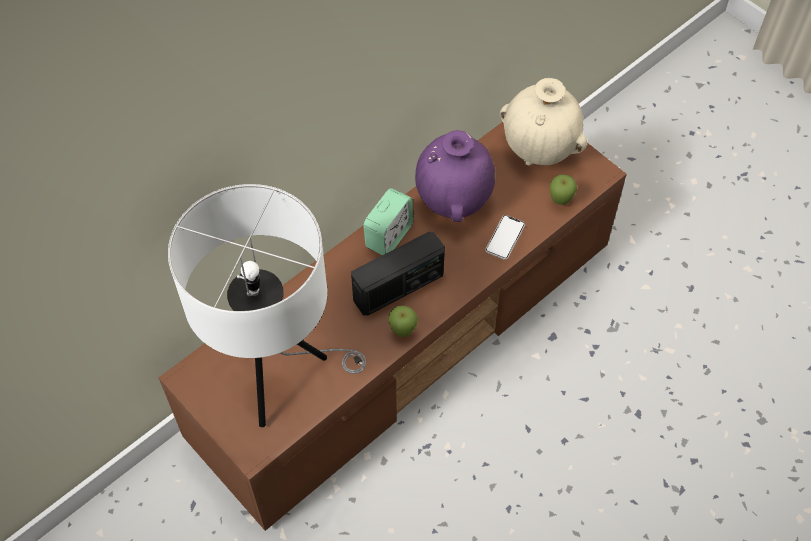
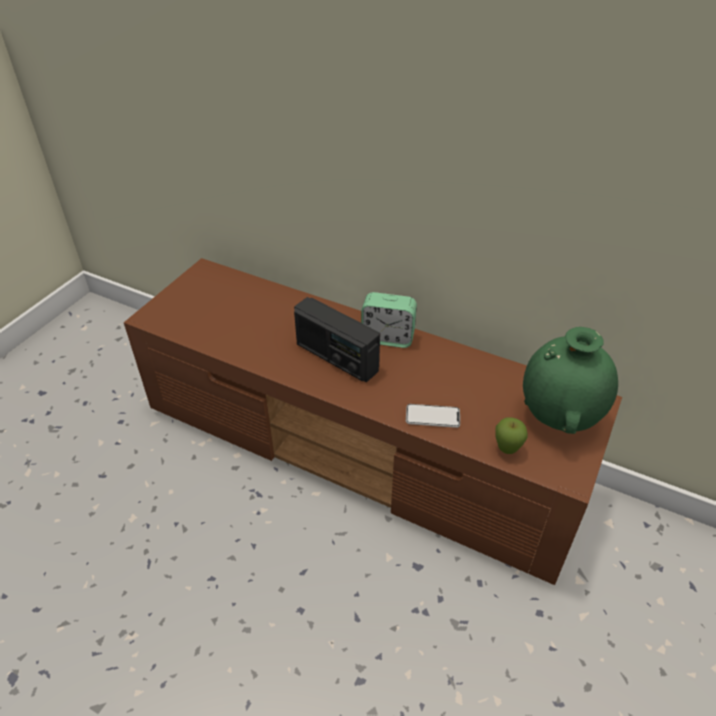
camera: 70 degrees right, 15 degrees down
white table lamp [168,184,366,427] -> none
apple [388,305,418,337] -> none
purple vase [415,130,495,222] -> none
beige vase [500,78,587,166] -> green vase [523,327,618,434]

